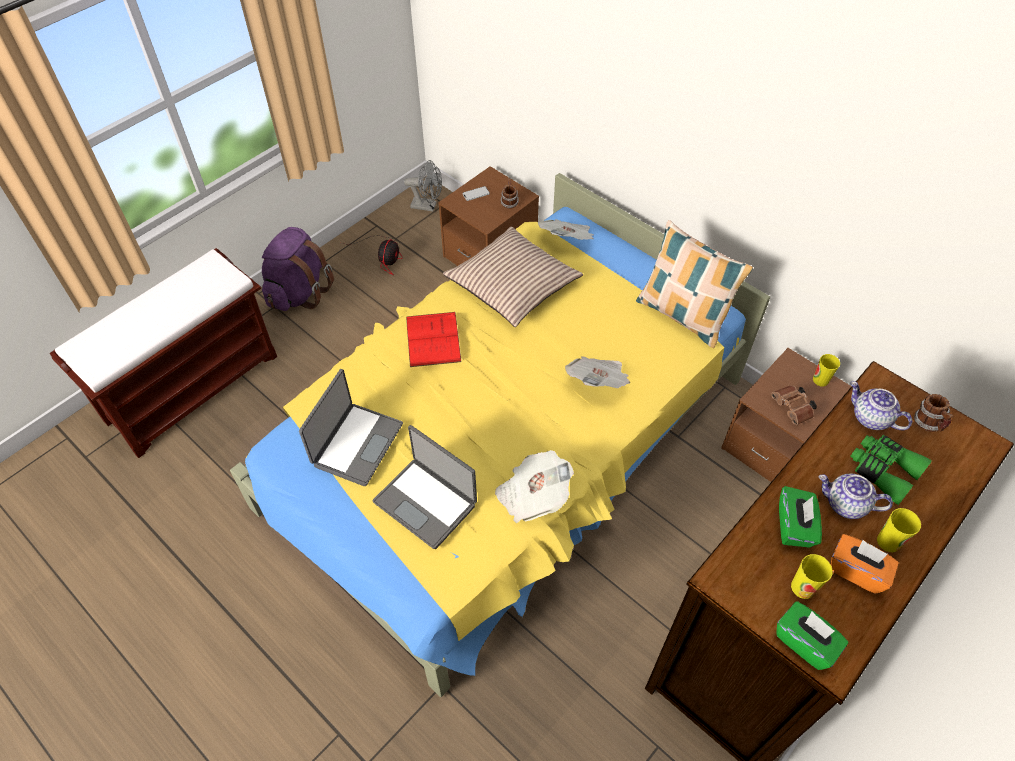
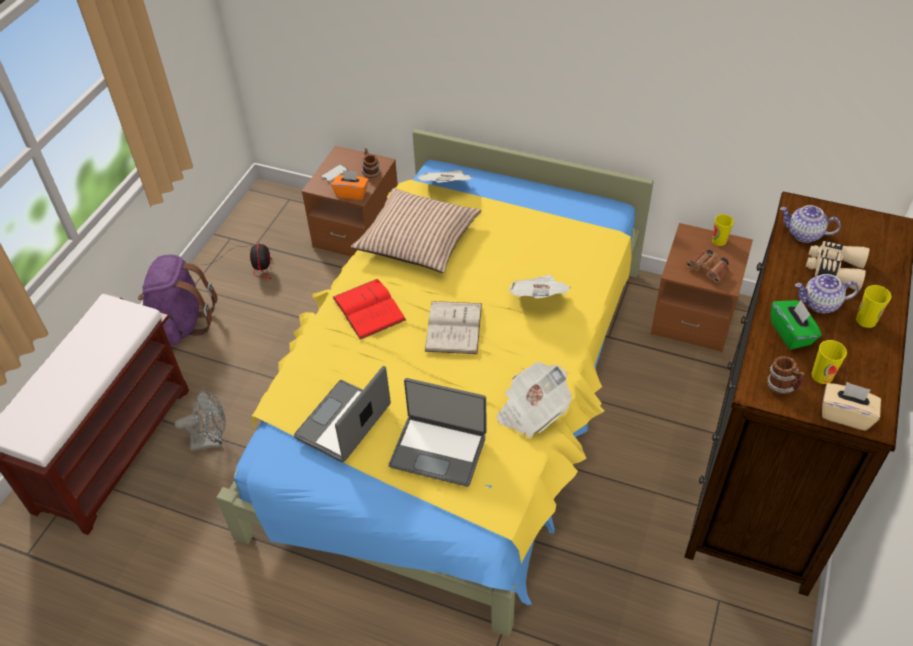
camera: 20 degrees left, 5 degrees down
laptop [299,369,403,486] -> laptop turned 150 degrees counterclockwise [294,366,391,462]
grey fan [404,160,442,212] -> grey fan moved to [175,390,226,451]
pillow [636,220,753,348] -> none
green tissue box [776,601,848,670] -> beige tissue box [822,382,881,431]
orange tissue box [831,534,899,594] -> orange tissue box moved to [331,170,369,200]
green binoculars [850,435,932,505] -> beige binoculars [806,241,870,291]
mug [914,394,954,432] -> mug moved to [767,356,805,394]
none -> white book [425,301,482,354]

